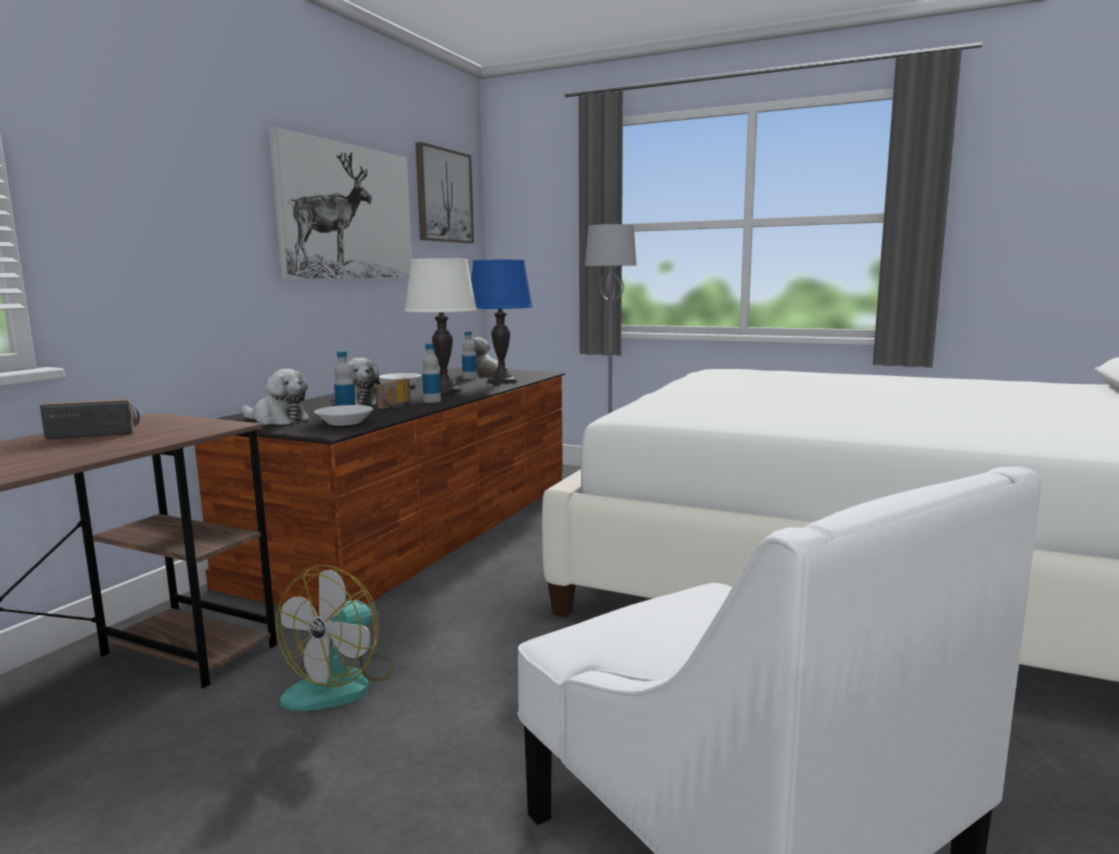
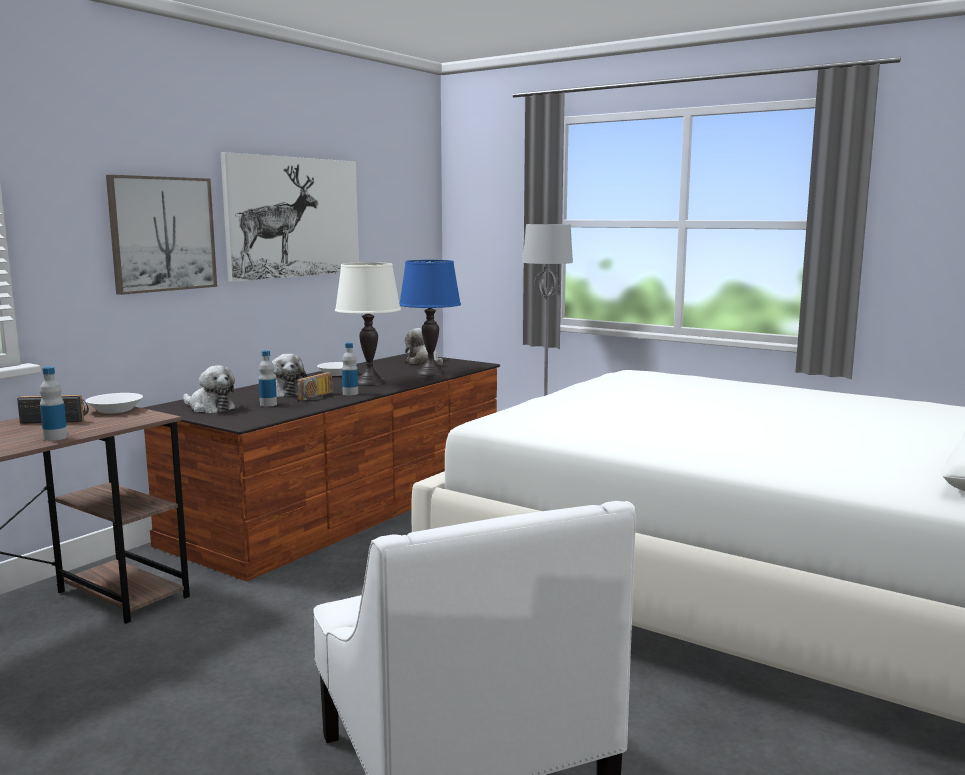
camera: 10 degrees right, 0 degrees up
fan [276,565,394,711] -> none
white bowl [314,405,373,426] -> white bowl moved to [85,393,143,414]
picture [415,142,474,243] -> picture moved to [106,175,217,295]
bottle [462,331,477,379] -> bottle moved to [40,367,68,441]

